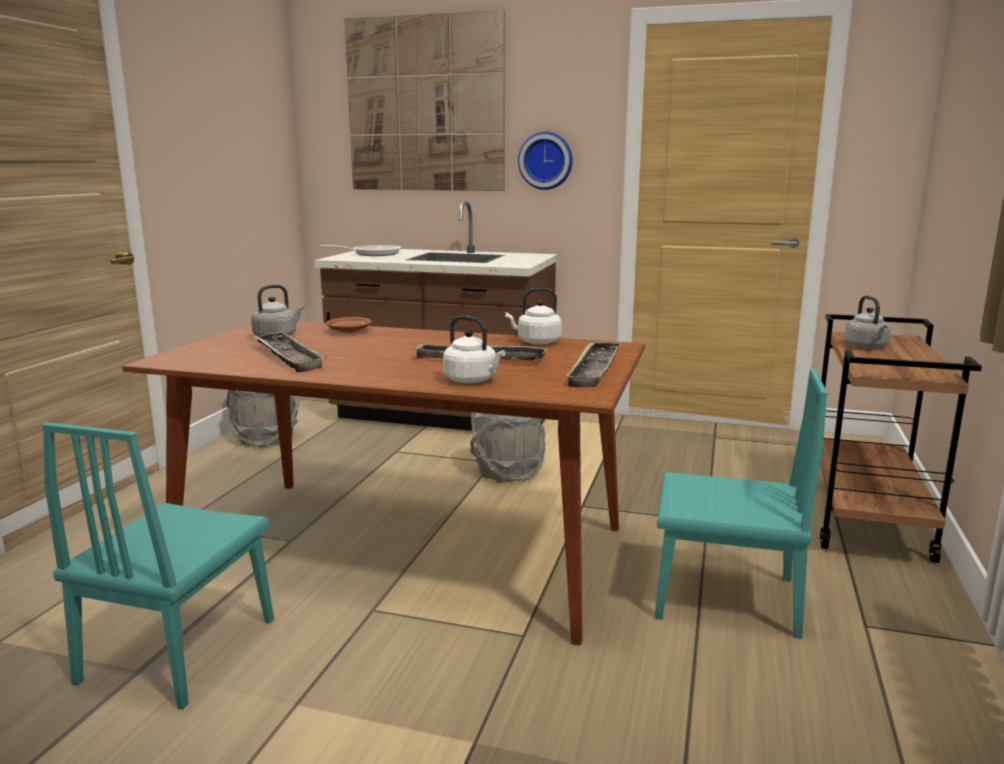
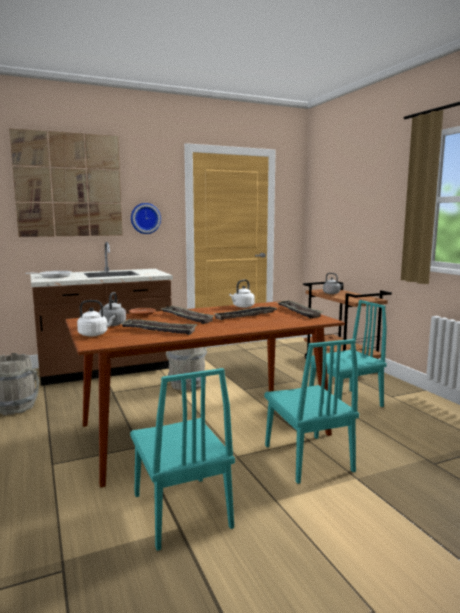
camera: 40 degrees left, 5 degrees down
white kettle [443,315,505,383] -> white kettle moved to [77,300,115,337]
none -> tray [161,306,215,324]
none -> turquoise chair [264,339,359,484]

